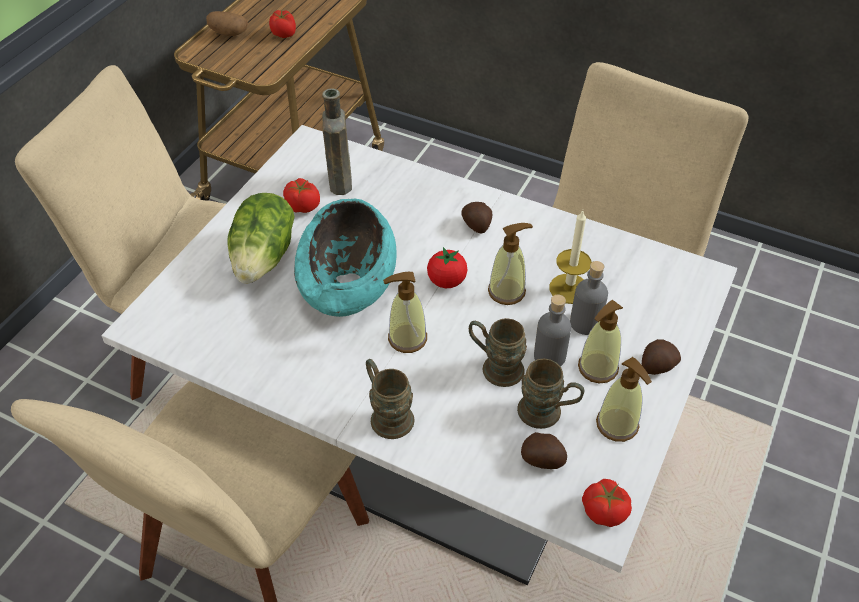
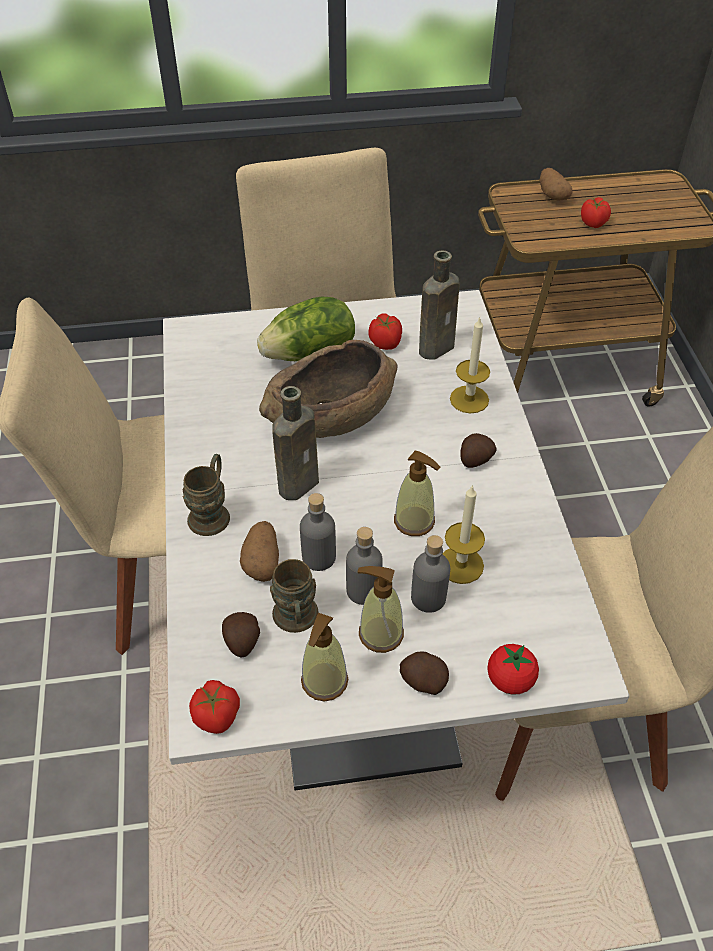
camera: 55 degrees right, 0 degrees up
turquoise bowl [294,199,396,317] -> brown bowl [259,340,397,438]
soap dispenser [383,272,427,353] -> brown bottle [272,386,319,500]
tomato [427,247,467,288] -> tomato moved to [487,644,539,695]
brown mug [469,318,527,387] -> grey bottle [300,493,336,571]
none -> potato [240,521,279,582]
none -> candle [450,318,490,413]

